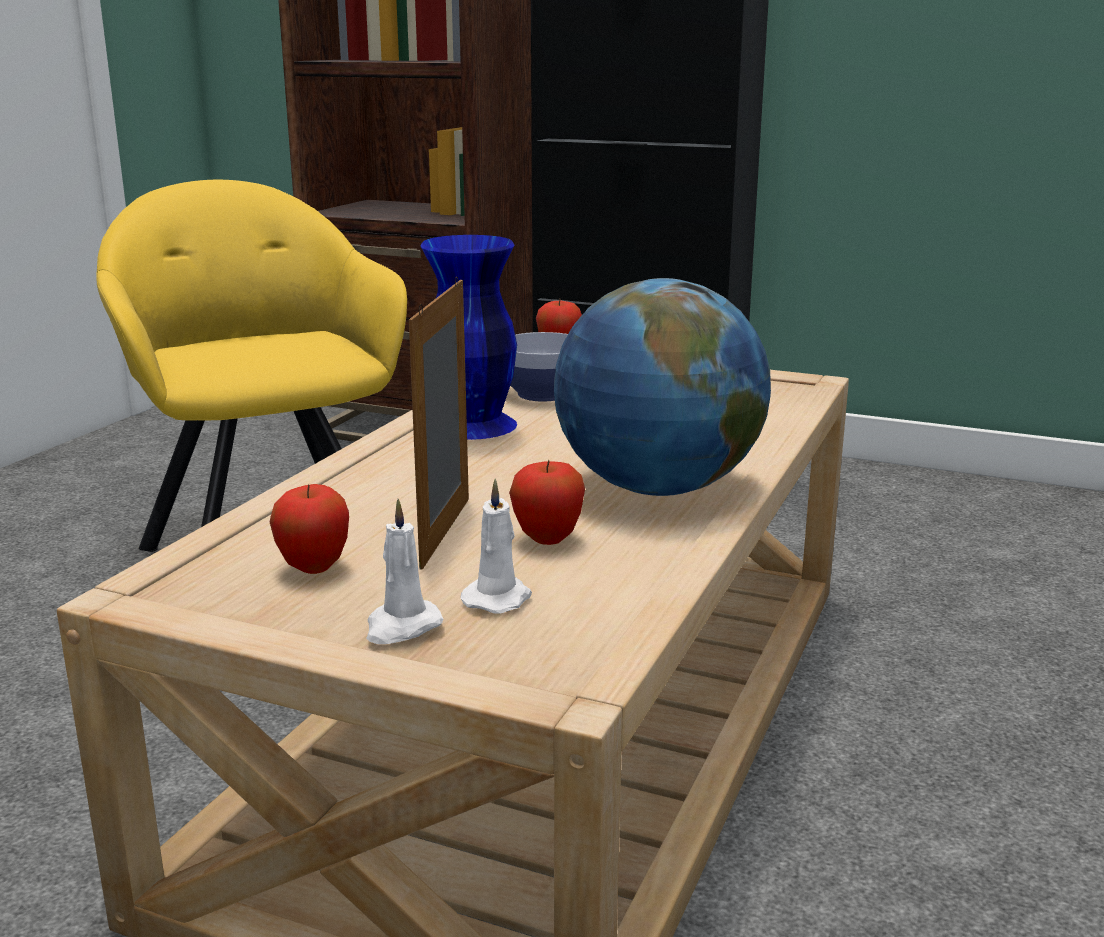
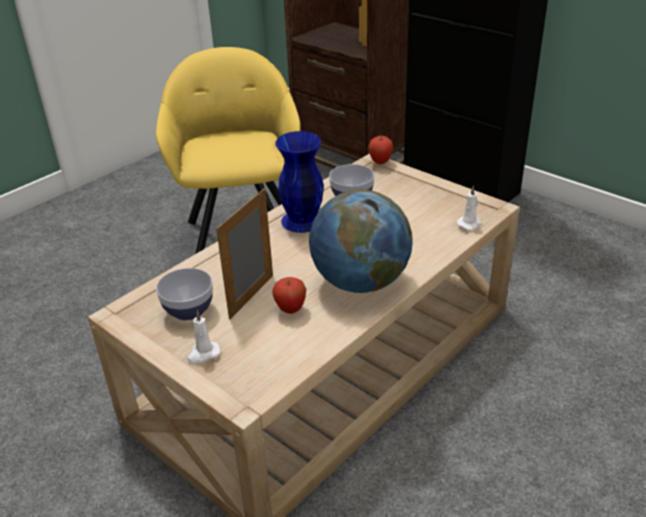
camera: 20 degrees right, 15 degrees up
apple [270,484,349,574] -> bowl [156,268,213,321]
white candle [461,479,532,614] -> white candle moved to [457,186,482,230]

